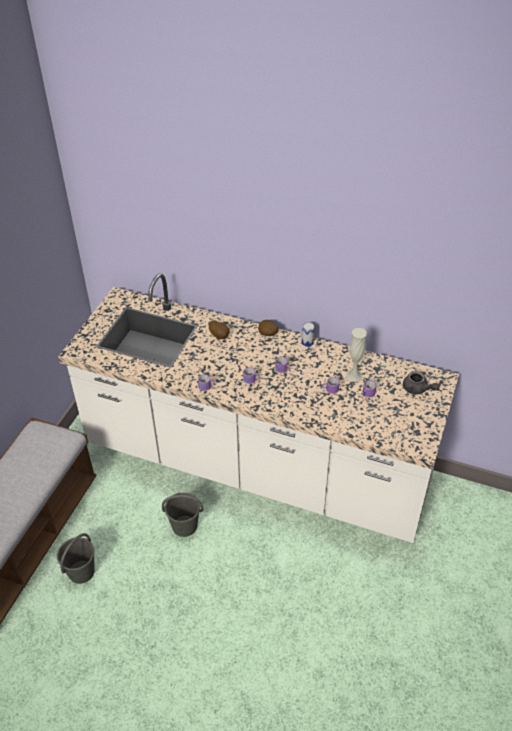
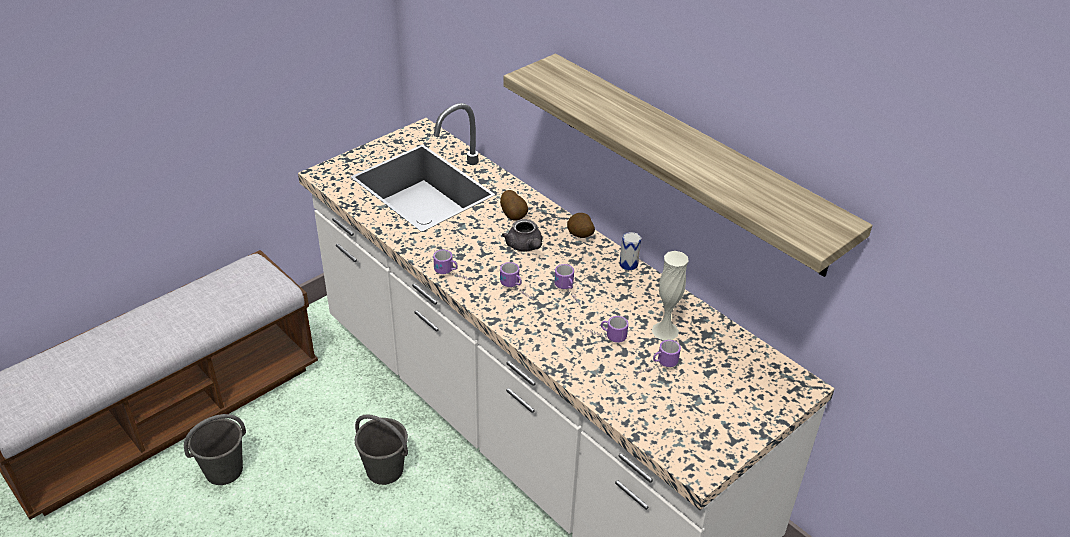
camera: 25 degrees right, 5 degrees down
grey teapot [403,371,440,394] -> grey teapot moved to [502,219,542,252]
none -> shelf [504,54,873,277]

